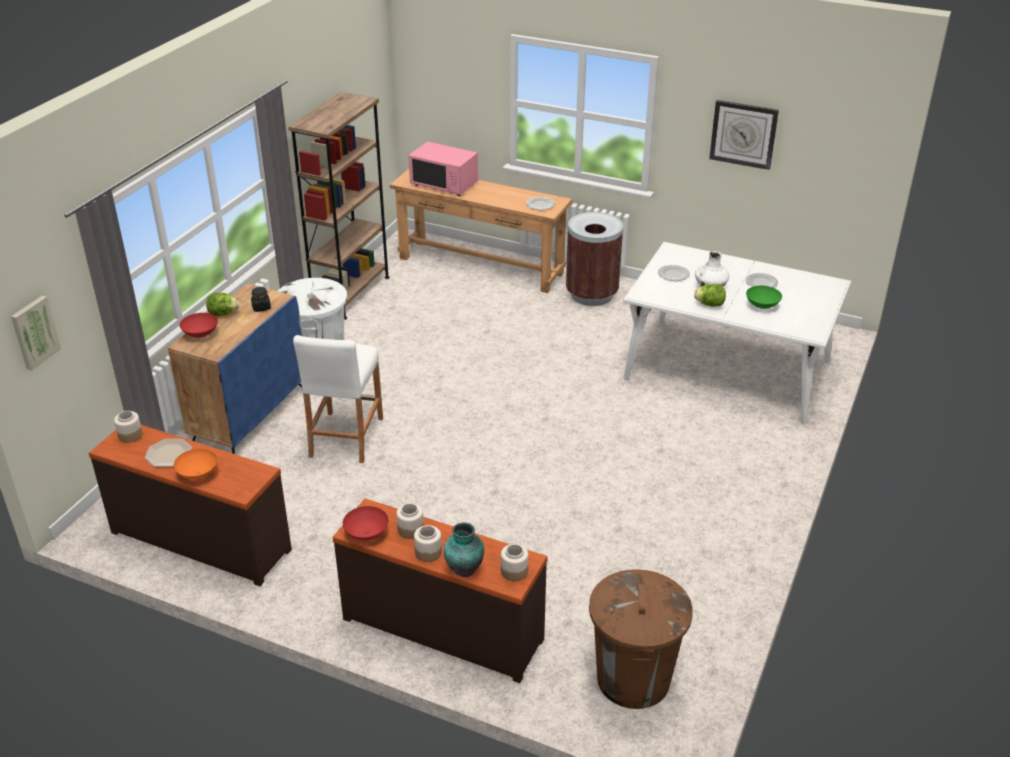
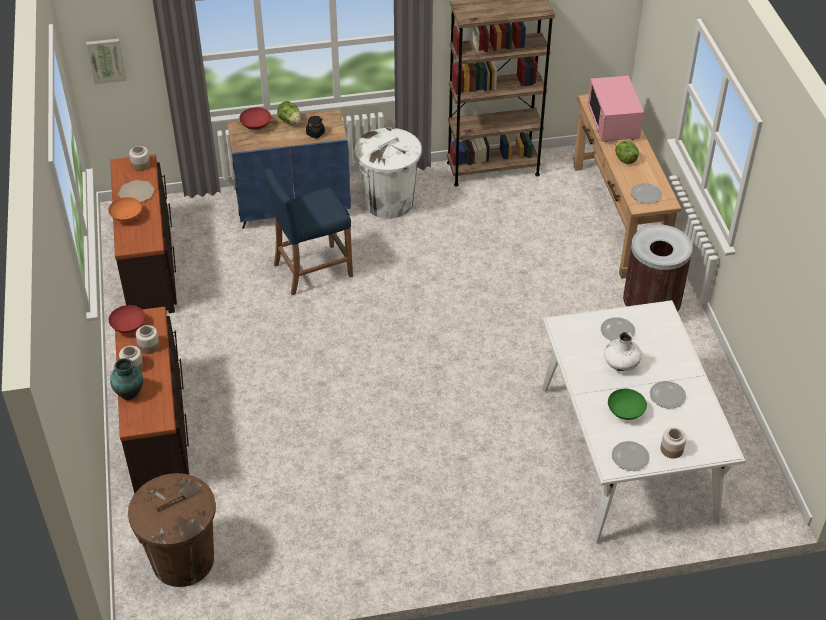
camera: 55 degrees right, 10 degrees up
white stool [293,335,383,463] -> blue stool [265,168,353,295]
jar [501,544,528,581] -> jar moved to [661,427,686,459]
lettuce [694,284,726,307] -> lettuce moved to [615,140,639,164]
wall clock [709,100,779,170] -> none
none -> plate [612,441,650,471]

